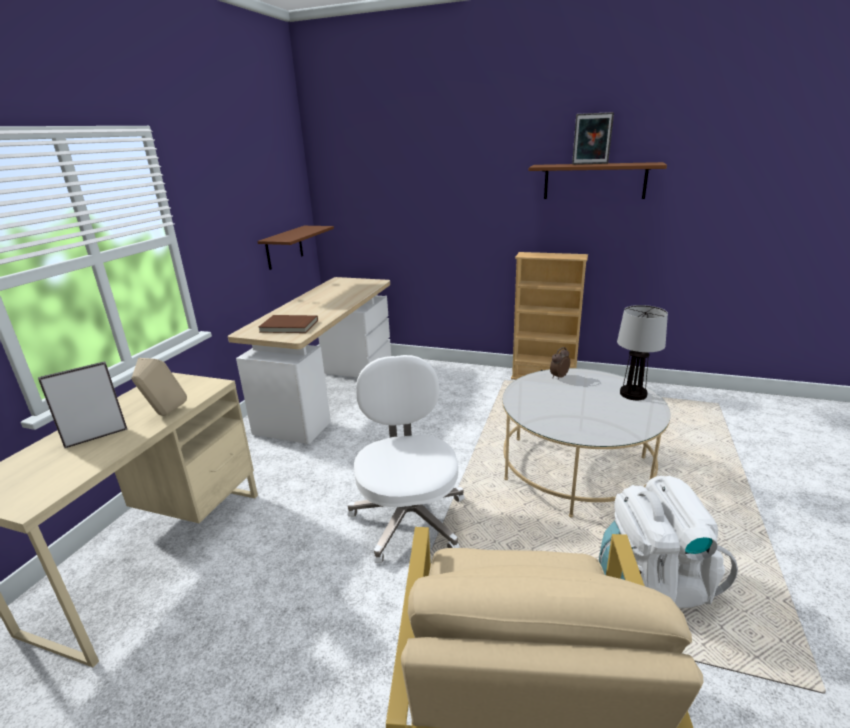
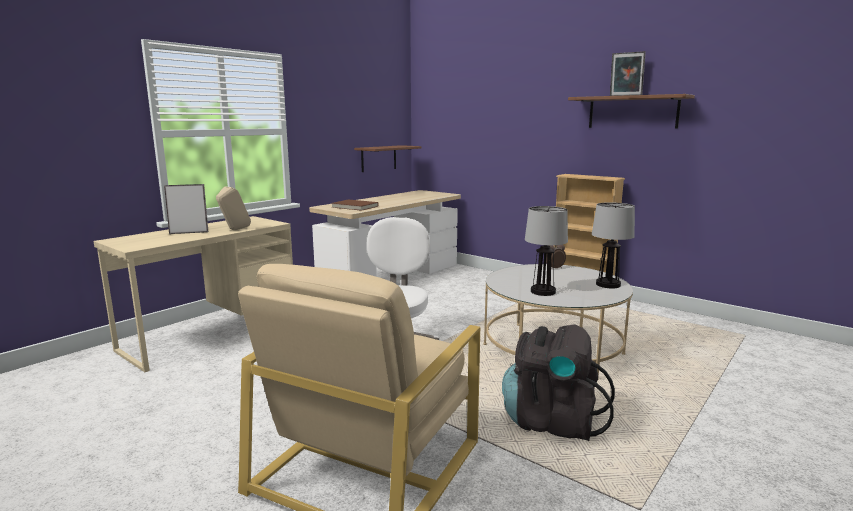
camera: 20 degrees right, 10 degrees down
white backpack [599,476,738,608] -> black backpack [502,324,615,441]
none -> table lamp [525,206,568,296]

